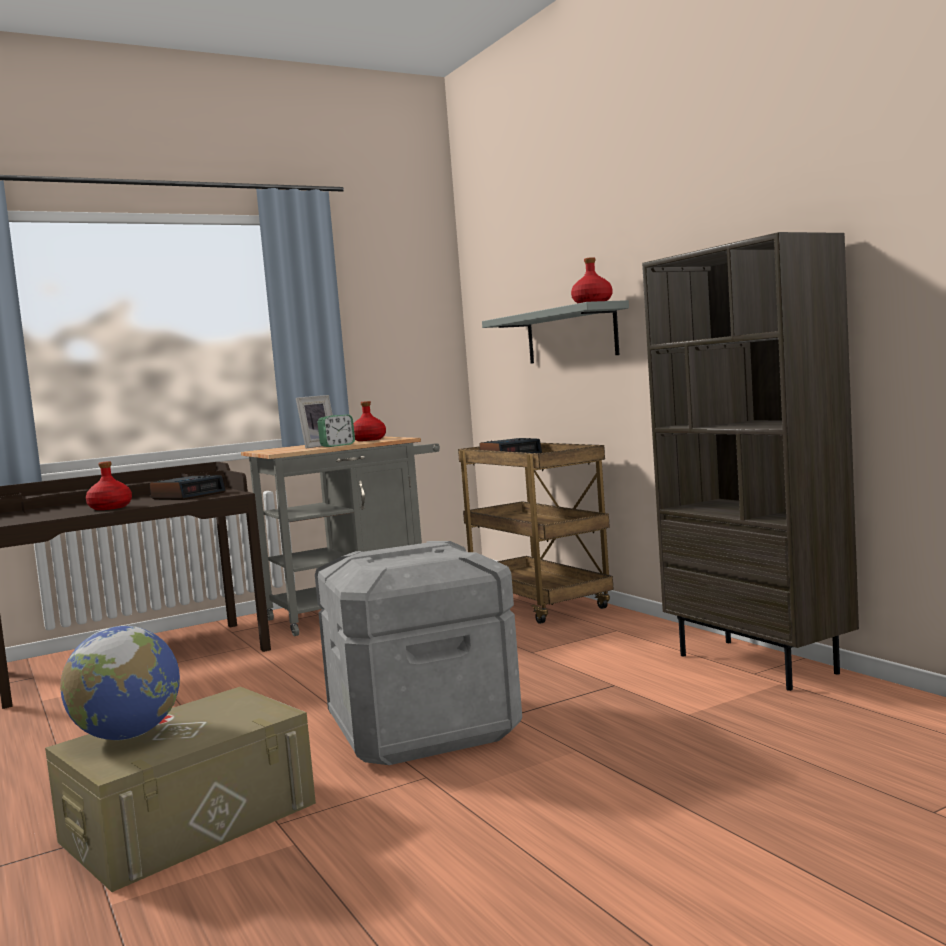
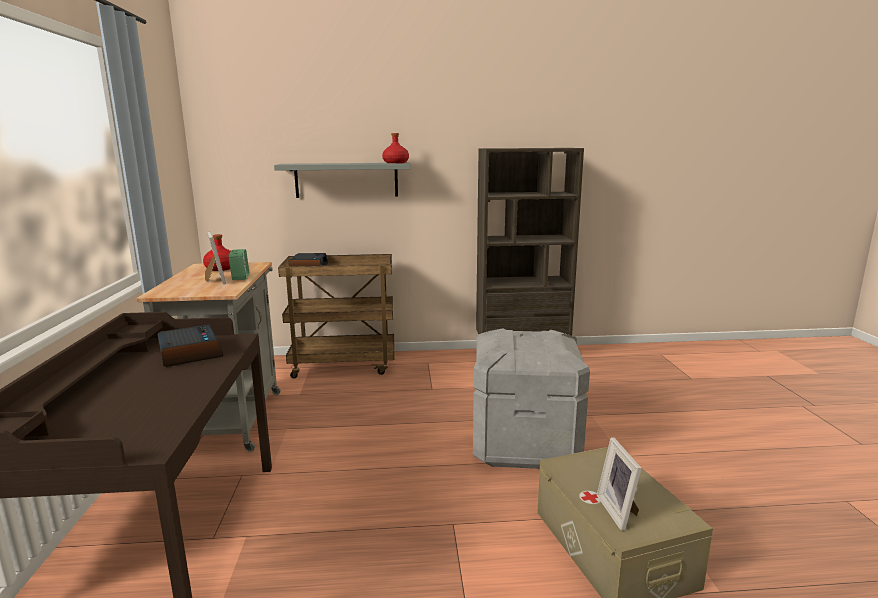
camera: 65 degrees left, 10 degrees up
globe [60,626,180,740] -> picture frame [597,437,642,531]
red bottle [86,461,132,510] -> none

